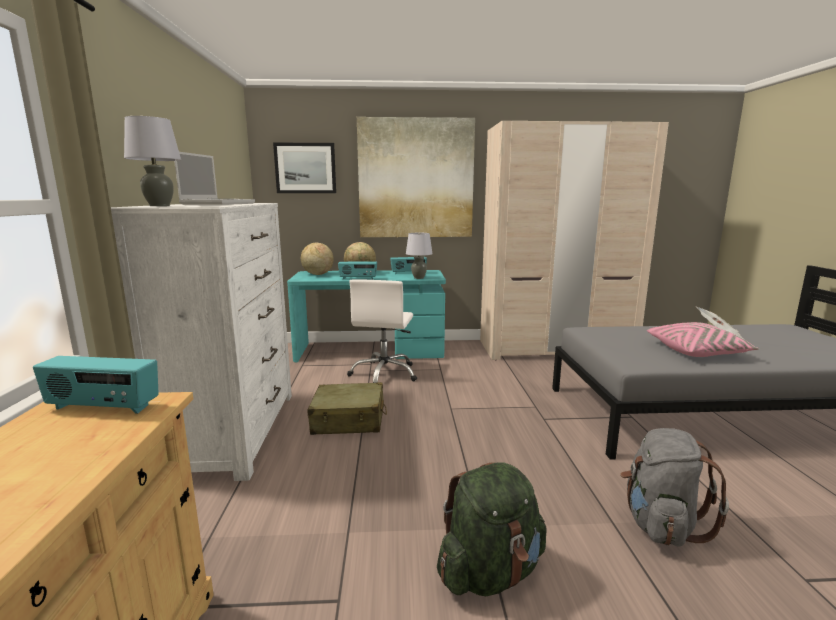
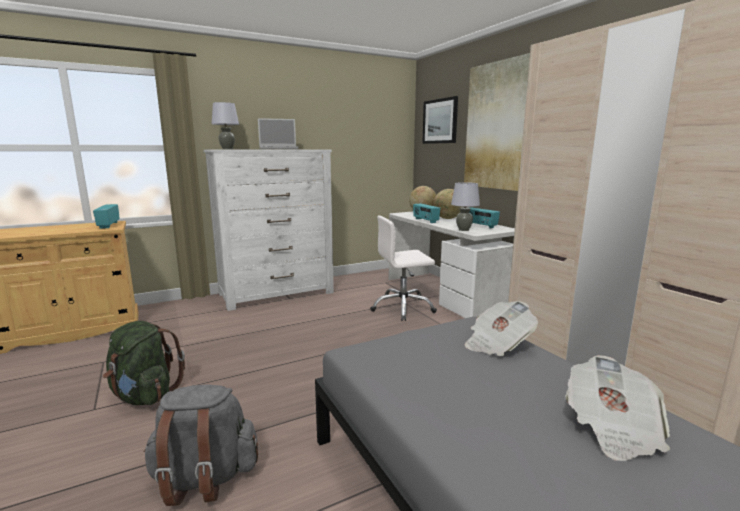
camera: 65 degrees right, 0 degrees up
turquoise desk [287,270,446,363] -> white desk [389,212,515,318]
beige suitcase [308,382,387,435] -> none
pink pillow [647,322,759,357] -> none
none -> newspaper [465,301,538,356]

